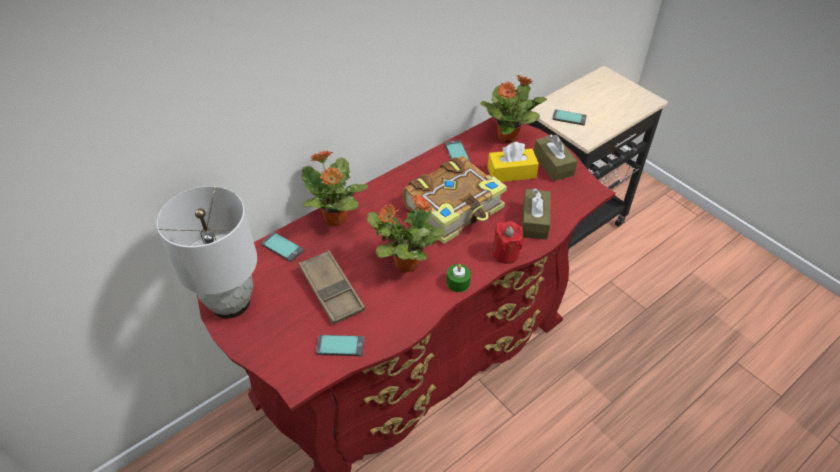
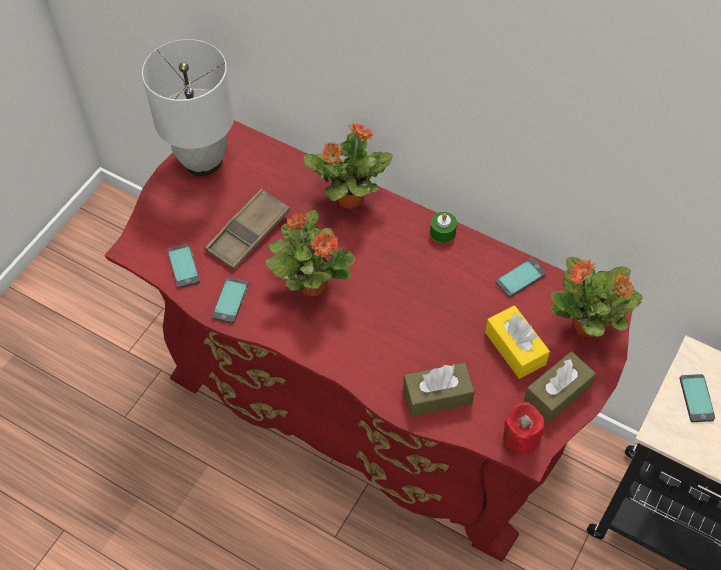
camera: 70 degrees right, 10 degrees up
phone [261,232,303,262] -> phone moved to [212,277,248,323]
book [403,156,507,244] -> none
green candle [447,264,471,292] -> green candle moved to [430,212,457,243]
red candle [492,221,523,264] -> red candle moved to [503,402,544,455]

